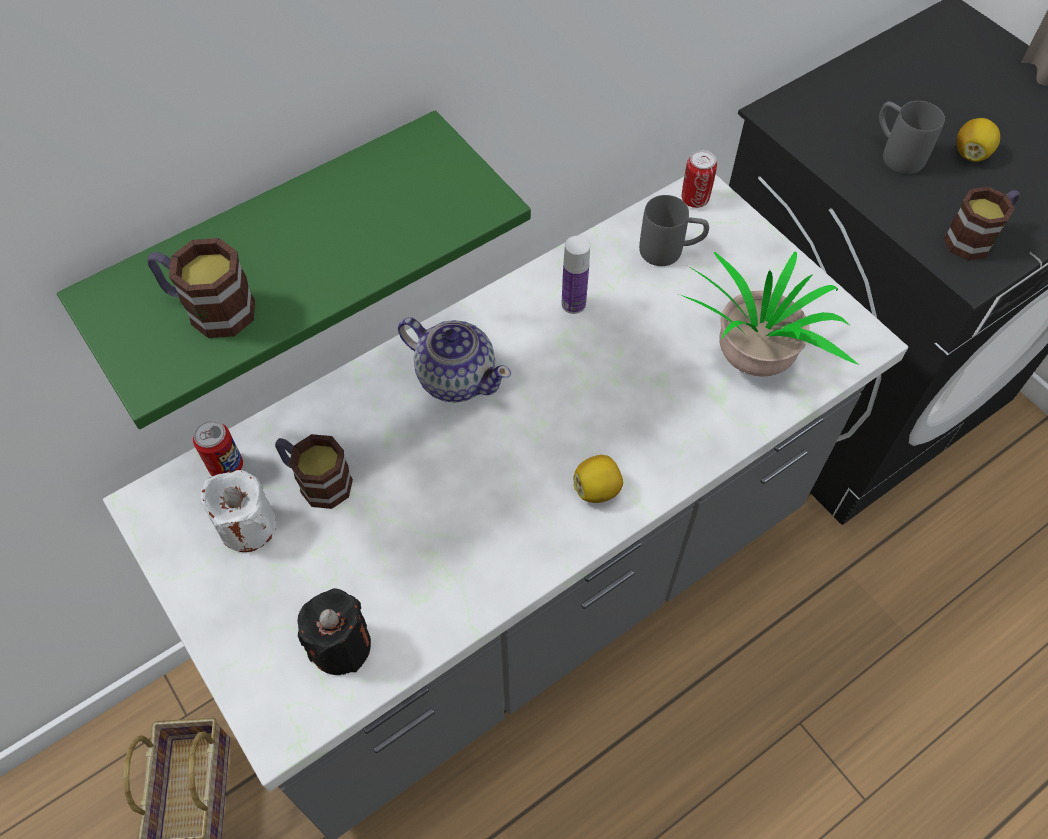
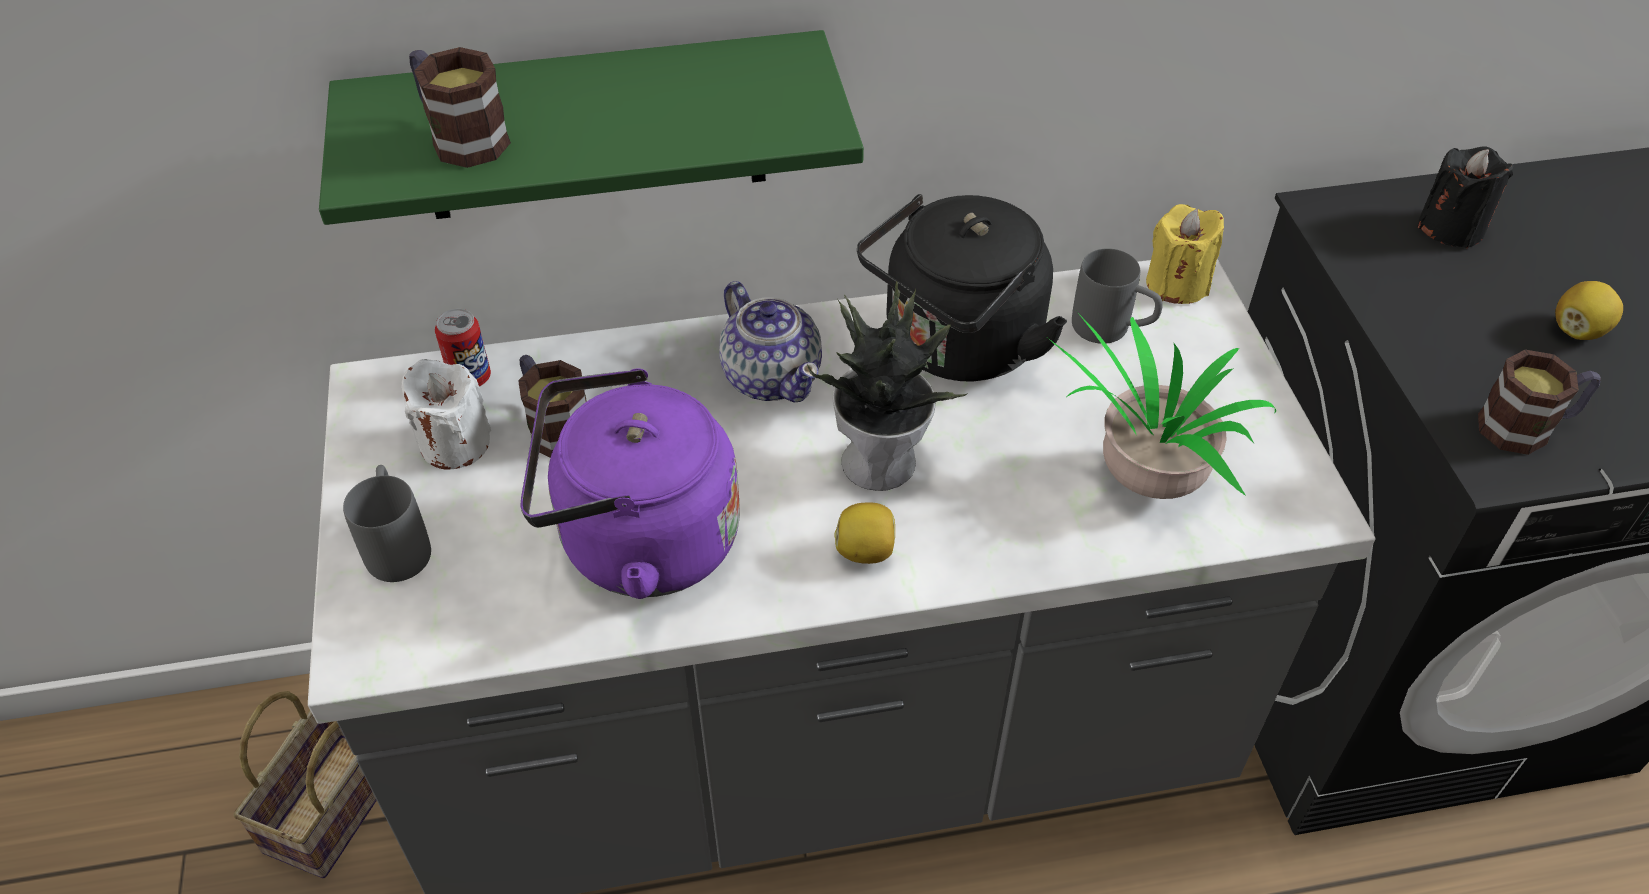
camera: 25 degrees right, 10 degrees down
black candle [298,588,371,675] -> black candle moved to [1417,147,1514,248]
bottle [562,236,590,314] -> black kettle [857,194,1067,382]
can [682,150,717,208] -> yellow candle [1146,204,1224,304]
grey mug [879,101,945,174] -> grey mug moved to [343,465,431,582]
none -> purple kettle [520,368,740,599]
none -> potted plant [807,281,968,491]

